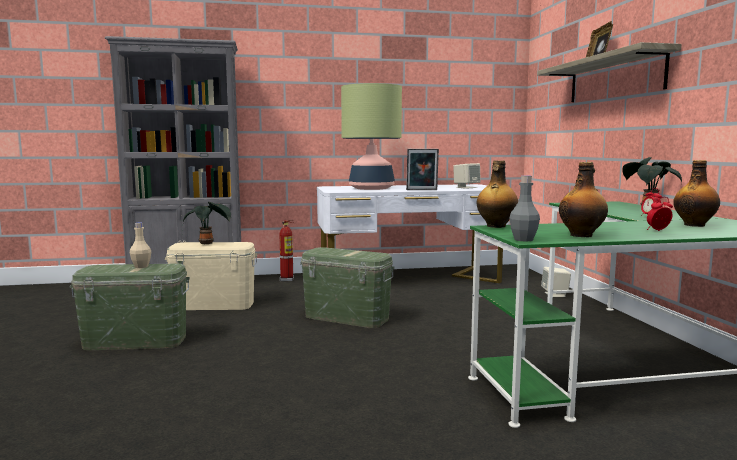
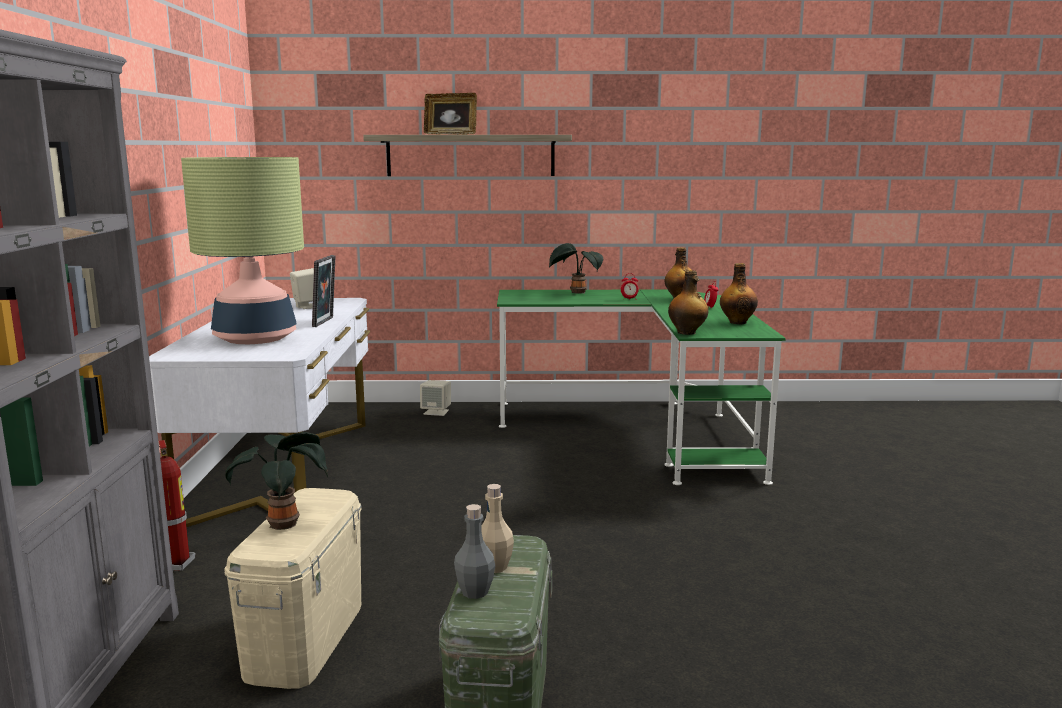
camera: 80 degrees left, 5 degrees up
green storage box [300,247,395,328] -> none
grey bottle [509,176,540,242] -> grey bottle moved to [454,504,495,599]

